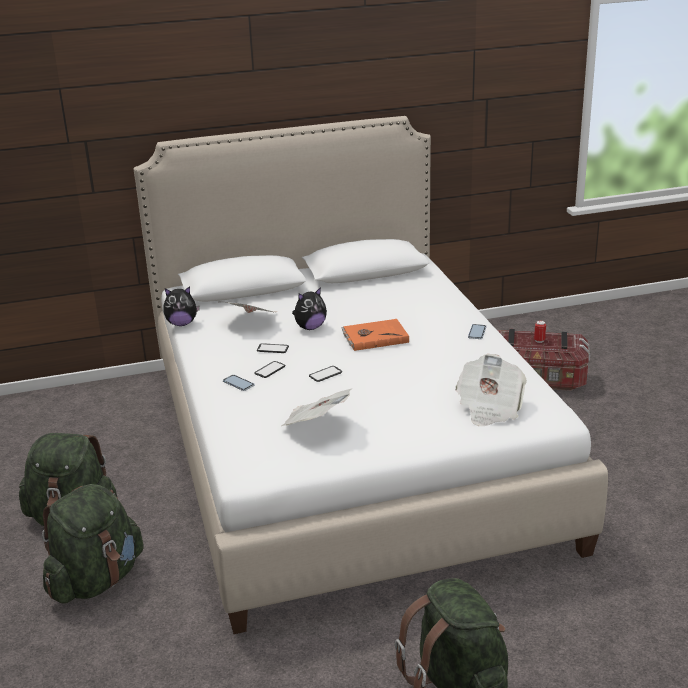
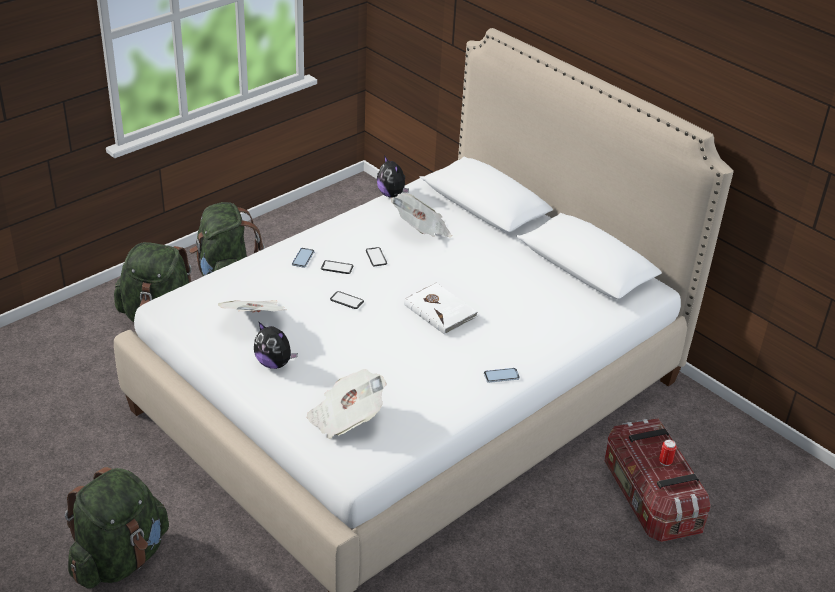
camera: 60 degrees right, 10 degrees up
plush toy [292,287,327,330] -> plush toy moved to [254,322,298,369]
orange book [341,319,409,351] -> white book [404,283,478,335]

